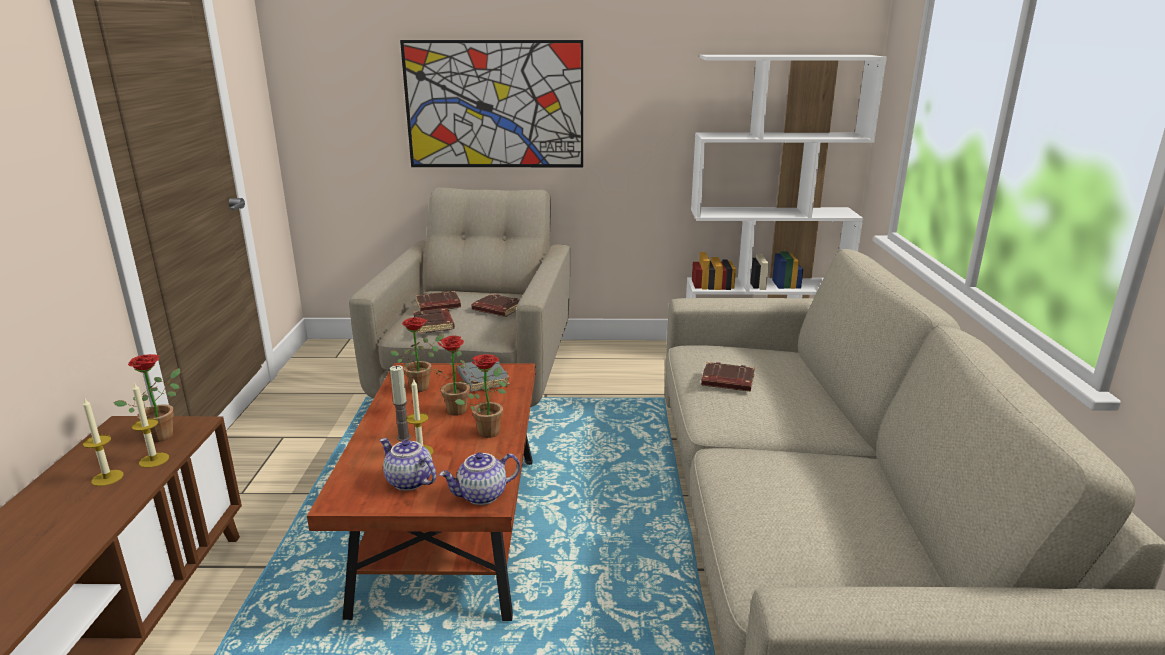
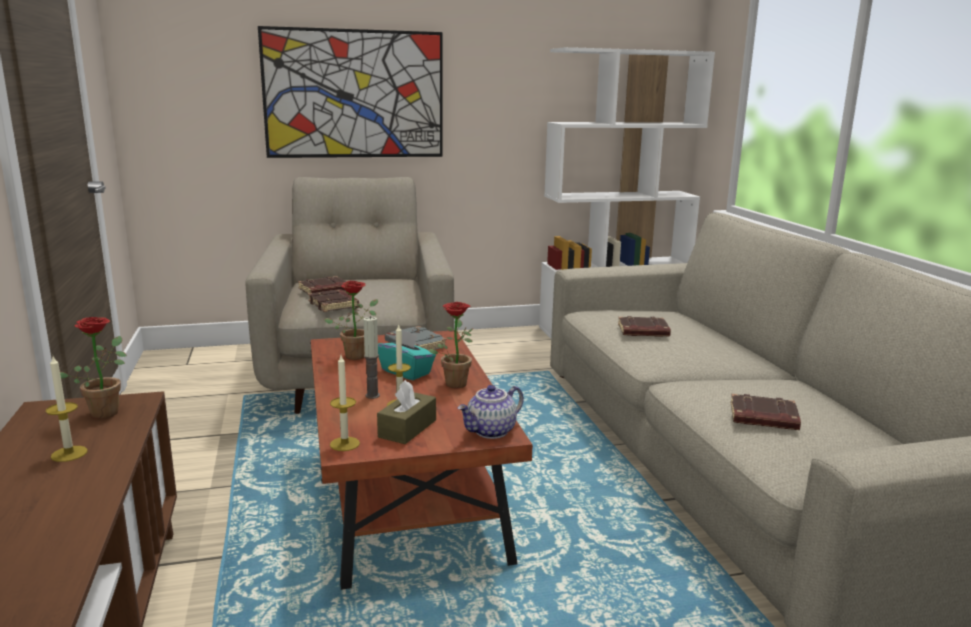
camera: 15 degrees left, 5 degrees down
candle [132,382,169,468] -> candle moved to [330,355,360,451]
teapot [380,438,436,491] -> brown tissue box [377,380,436,444]
potted plant [421,336,479,416] -> turquoise tissue box [378,330,436,380]
brown book [472,294,520,317] -> brown book moved to [731,394,801,430]

